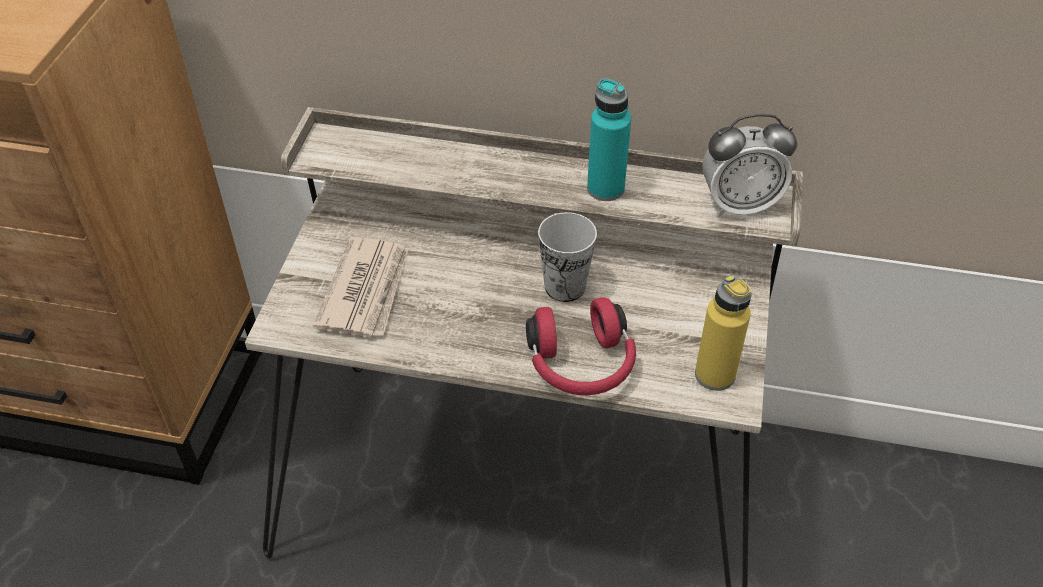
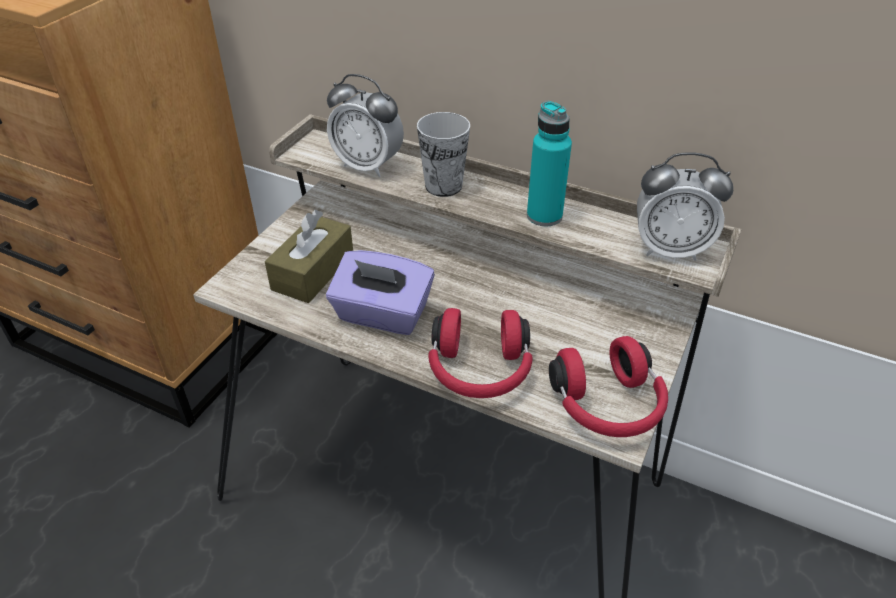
camera: 15 degrees right, 5 degrees down
newspaper [313,237,408,338] -> brown tissue box [265,210,353,303]
cup [538,212,597,302] -> cup moved to [417,112,470,197]
yellow bottle [695,275,751,391] -> red headphones [549,336,668,437]
none -> purple tissue box [326,250,435,335]
none -> alarm clock [327,74,404,177]

